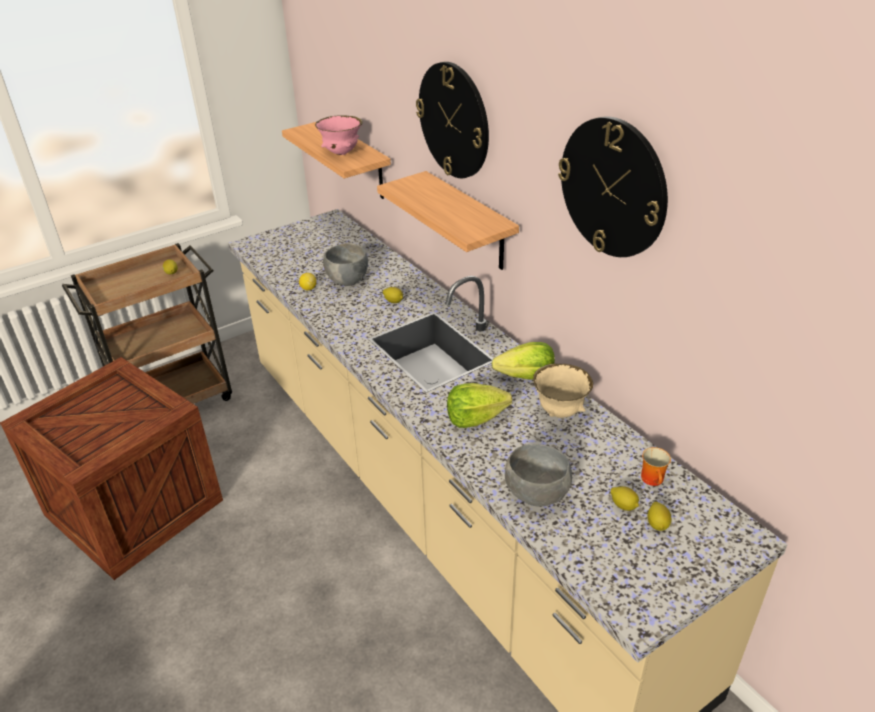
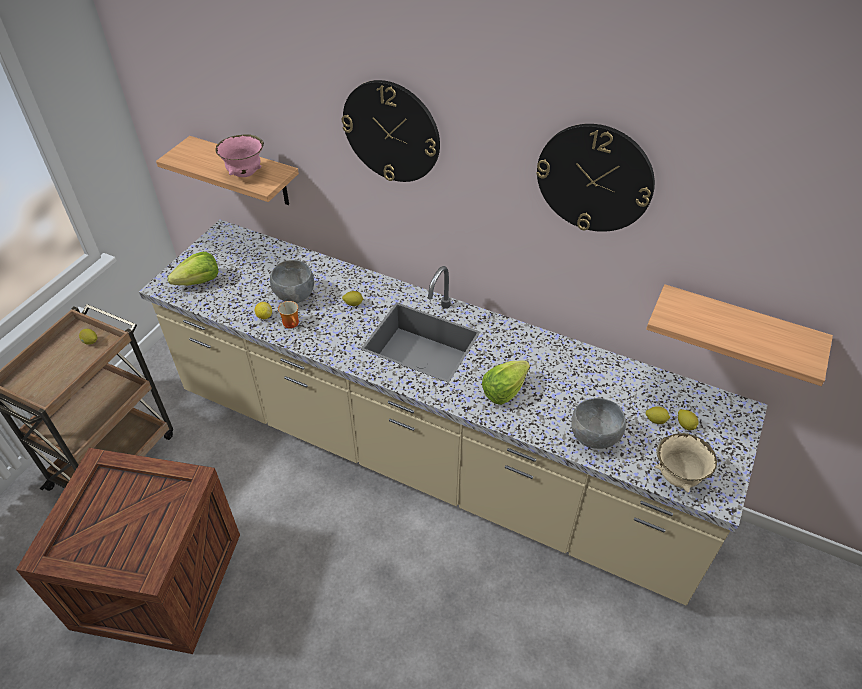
camera: 30 degrees left, 10 degrees up
shelf [377,171,519,270] -> shelf moved to [646,284,833,386]
lettuce [492,342,555,380] -> lettuce moved to [168,252,218,286]
beige bowl [533,363,593,418] -> beige bowl moved to [654,433,717,492]
mug [641,447,671,486] -> mug moved to [278,301,299,328]

